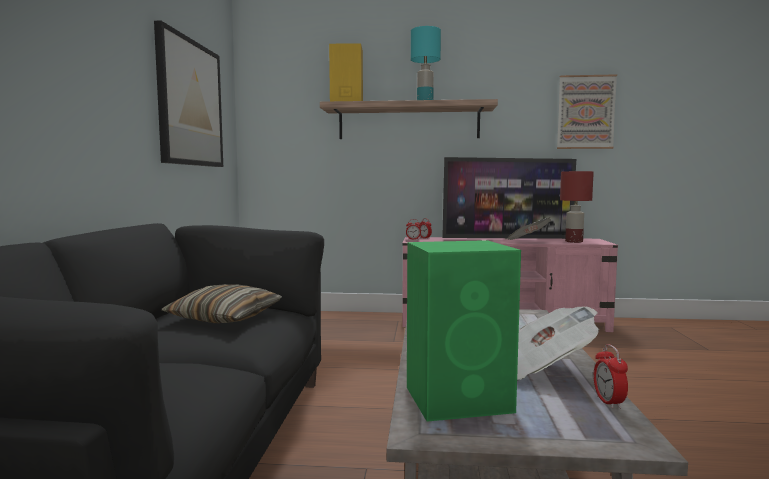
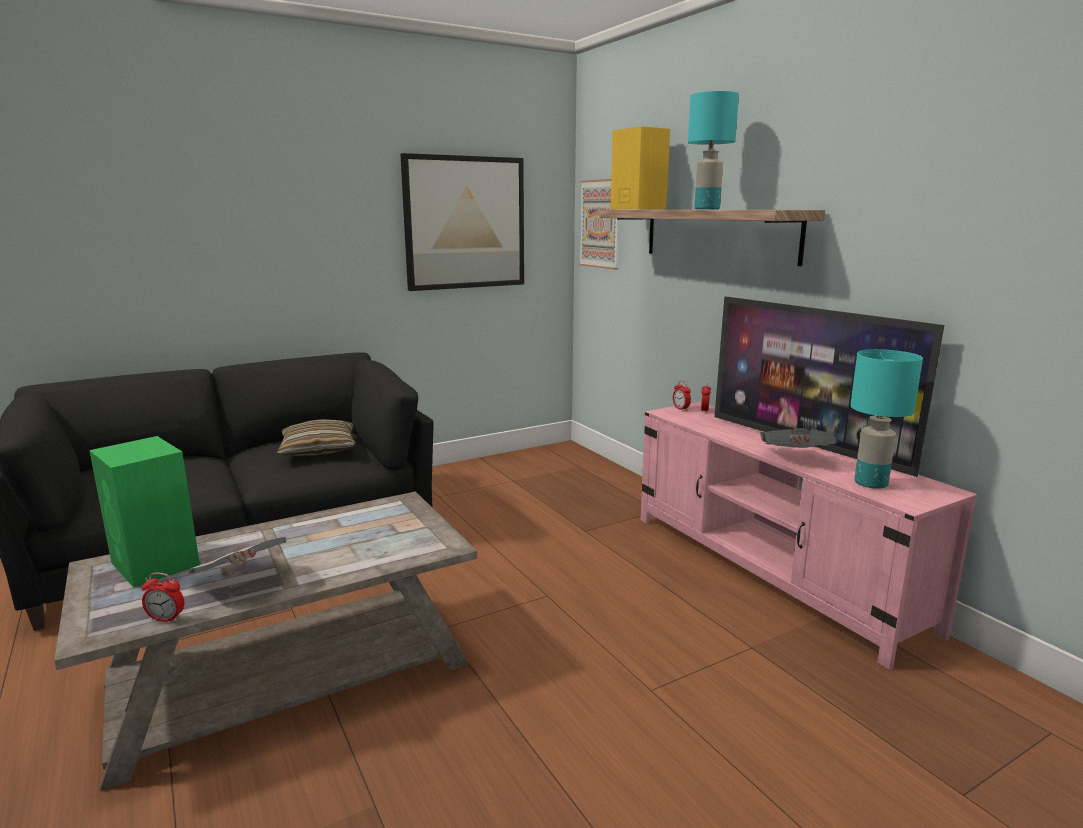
camera: 55 degrees right, 10 degrees up
picture [557,74,617,149] -> picture moved to [579,179,618,270]
red table lamp [560,171,594,243] -> turquoise table lamp [850,349,923,489]
alarm clock [593,344,628,409] -> alarm clock turned 135 degrees counterclockwise [142,573,184,622]

